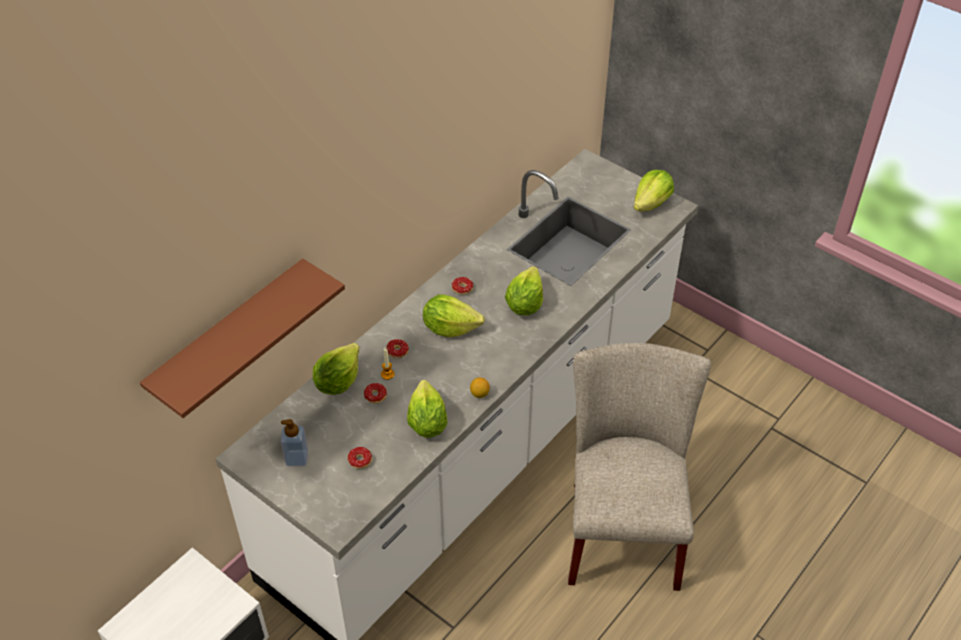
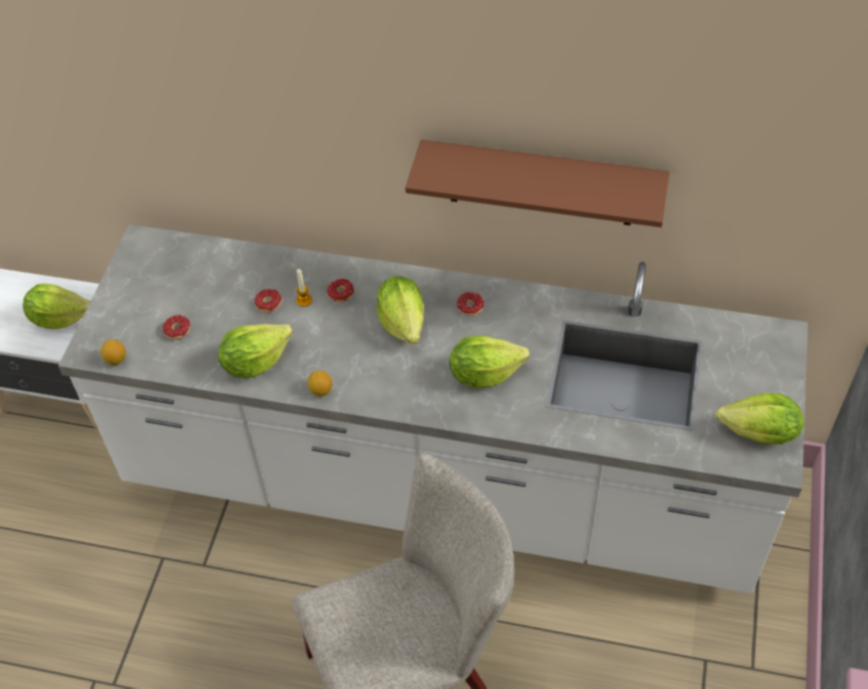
camera: 65 degrees right, 5 degrees up
brown shelf [140,259,345,418] -> brown shelf moved to [405,139,670,227]
soap dispenser [281,419,308,466] -> none
lettuce [313,343,359,395] -> lettuce moved to [23,284,90,329]
none -> lemon [101,340,126,365]

